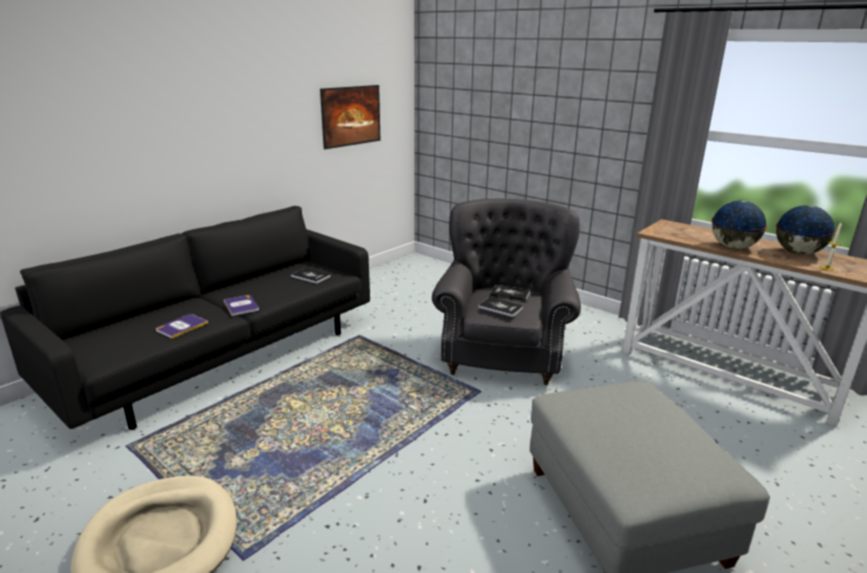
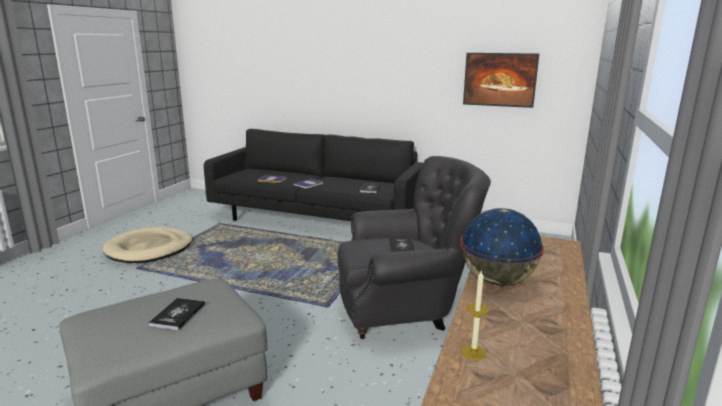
camera: 70 degrees right, 5 degrees down
book [478,297,523,317] -> book moved to [148,298,205,330]
globe [776,205,836,255] -> none

